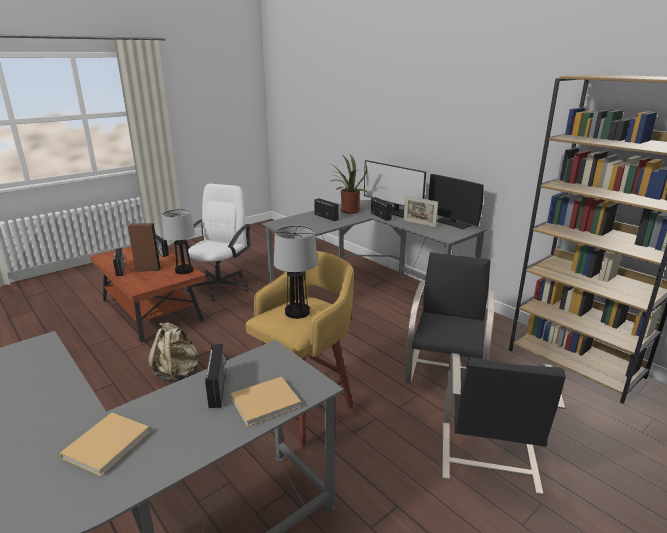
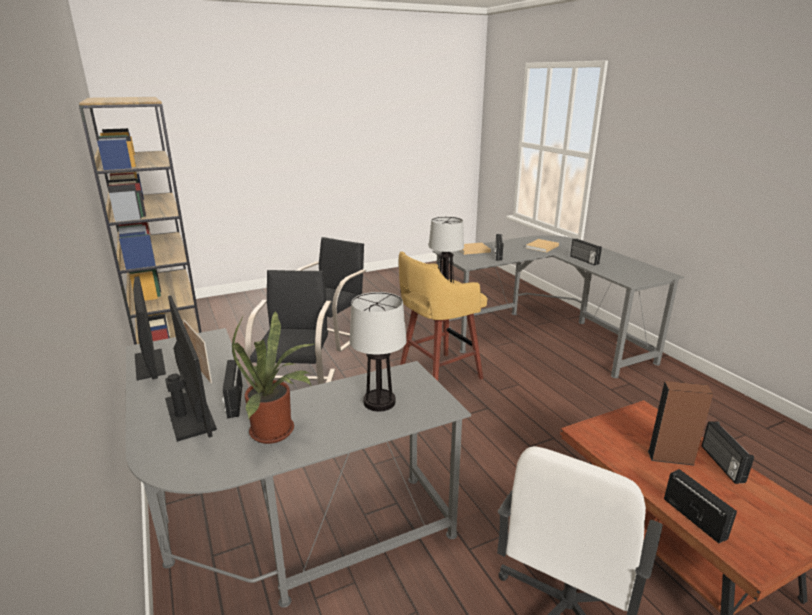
camera: 165 degrees left, 0 degrees up
beige backpack [148,322,198,383] -> none
table lamp [162,209,195,274] -> table lamp moved to [350,292,407,412]
radio [314,198,339,221] -> radio moved to [570,239,602,266]
black chair [405,252,494,384] -> black chair turned 150 degrees clockwise [245,270,335,386]

